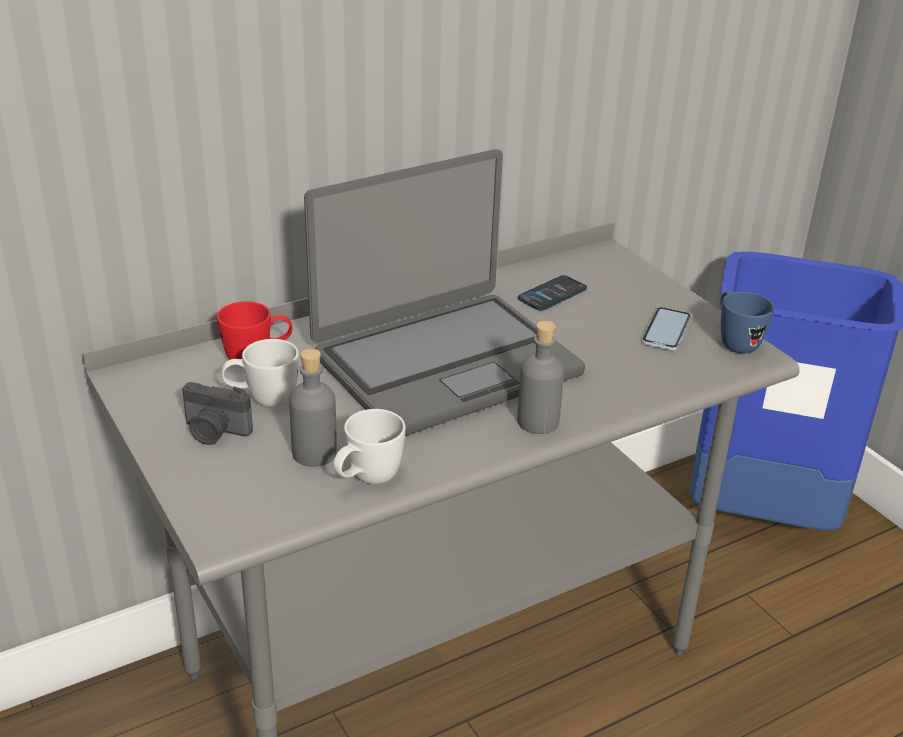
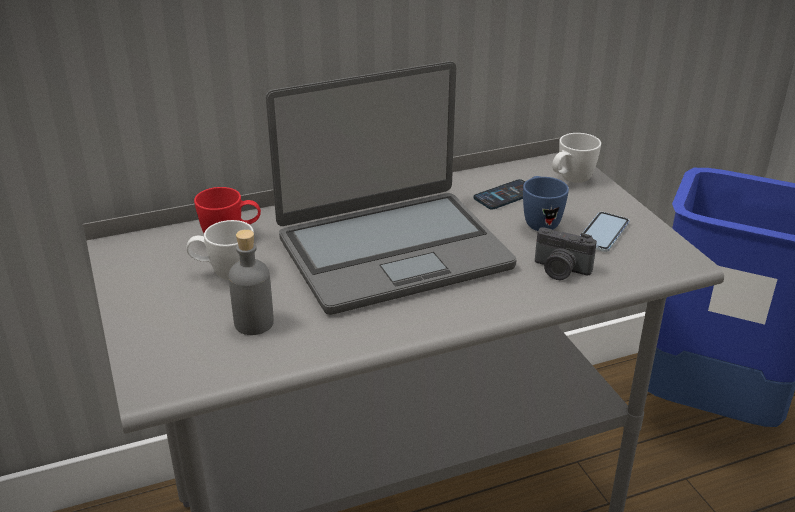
camera: 10 degrees right, 0 degrees up
camera [182,382,253,445] -> camera moved to [535,227,597,280]
white mug [333,409,405,484] -> white mug moved to [552,133,601,183]
grey bottle [517,321,564,434] -> none
blue mug [720,291,774,354] -> blue mug moved to [523,176,569,231]

